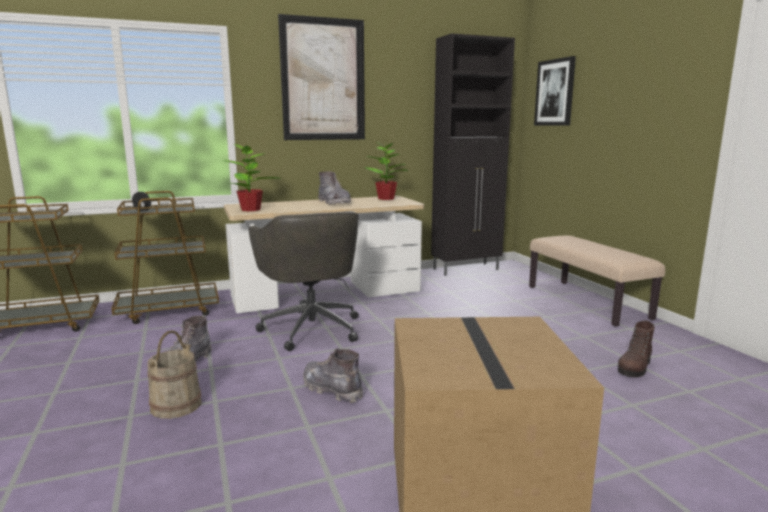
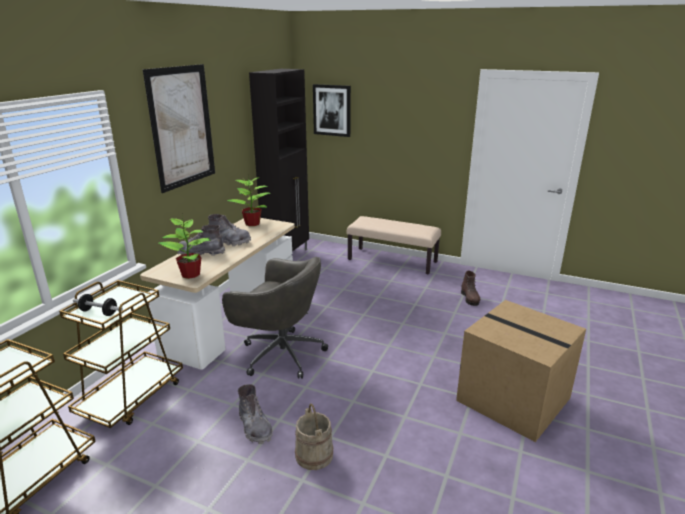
camera: 45 degrees left, 10 degrees up
grey boot [303,348,363,403] -> grey boot moved to [177,225,225,256]

